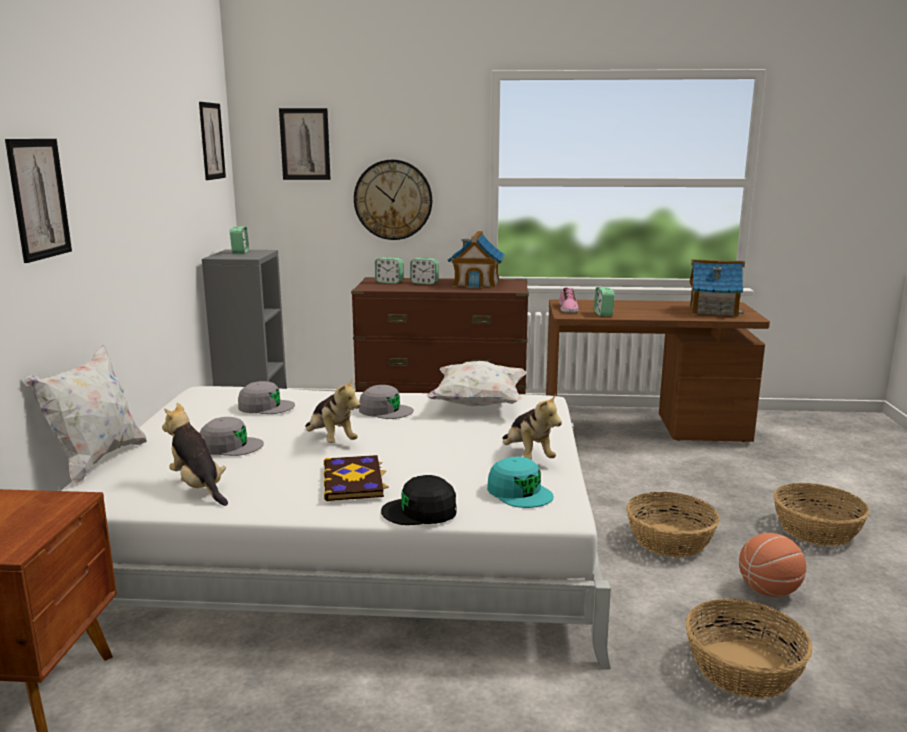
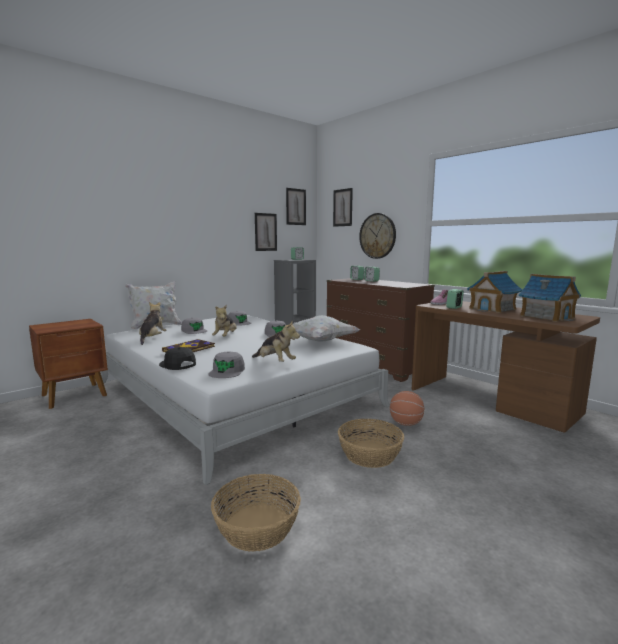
camera: 45 degrees right, 5 degrees down
picture [5,139,72,263] -> picture moved to [255,213,277,251]
toy house [448,231,505,289] -> toy house moved to [467,271,523,313]
turquoise cap [487,456,554,508] -> grey cap [209,352,245,378]
plush toy [502,393,562,459] -> plush toy turned 75 degrees counterclockwise [252,321,300,362]
basketball [739,533,806,597] -> basketball moved to [390,391,424,426]
basket [773,483,870,546] -> none

